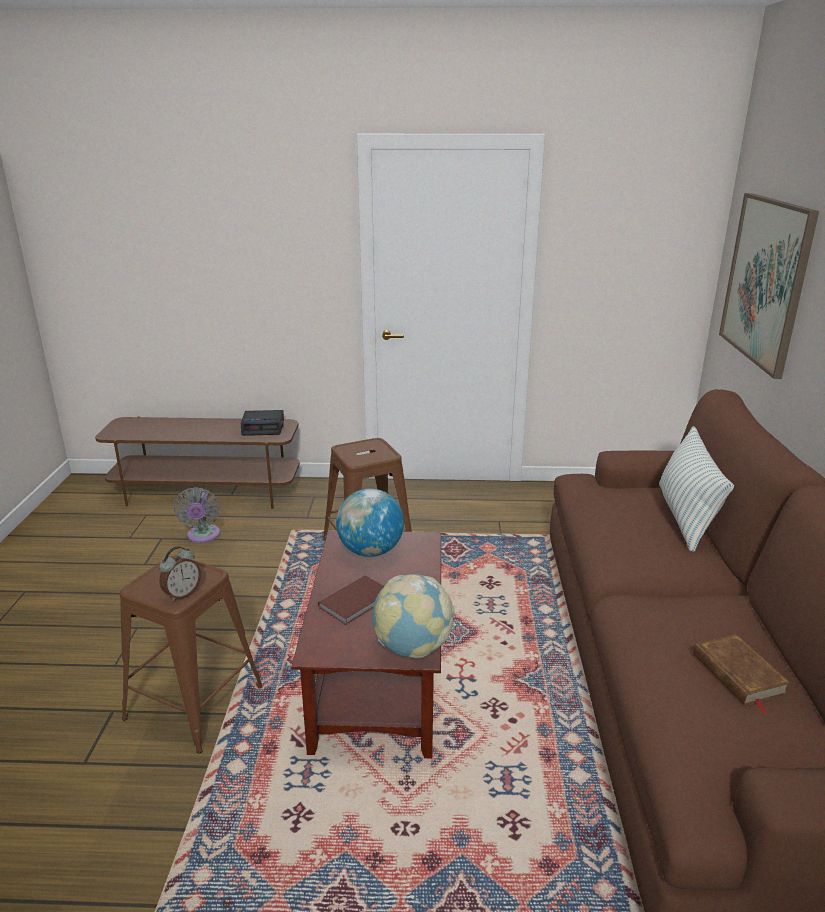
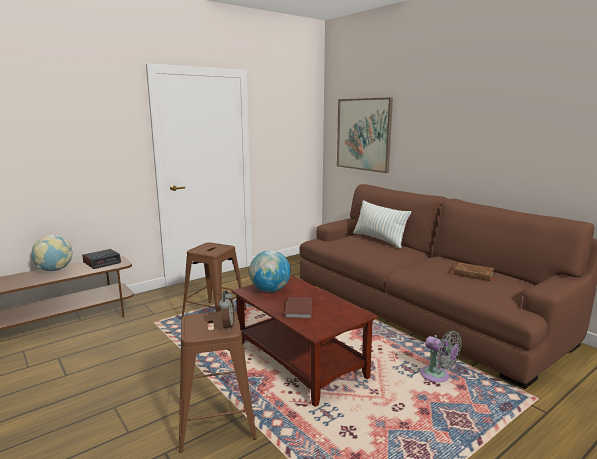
camera: 40 degrees left, 10 degrees down
grey fan [173,487,220,543] -> grey fan moved to [420,331,462,382]
globe [372,574,454,658] -> globe moved to [31,235,73,271]

